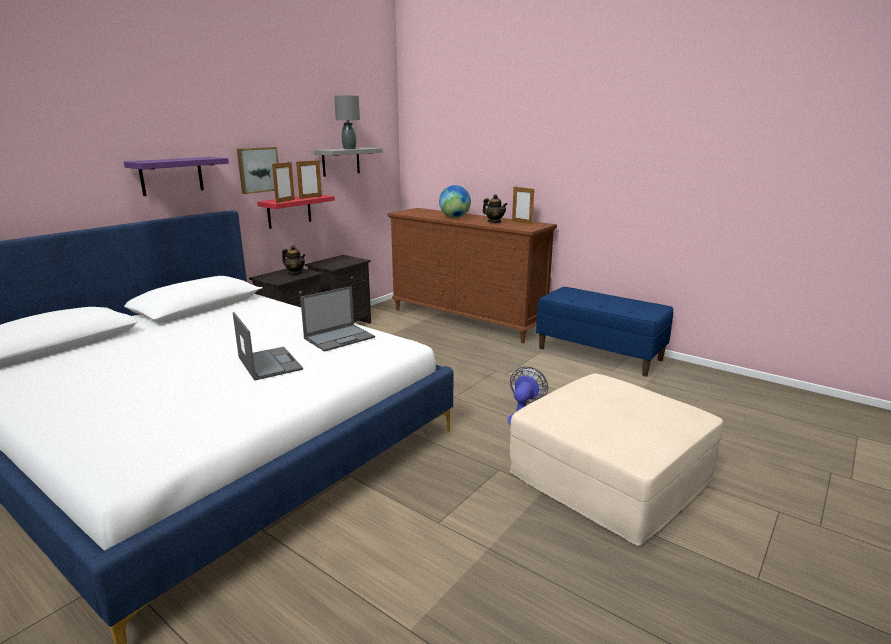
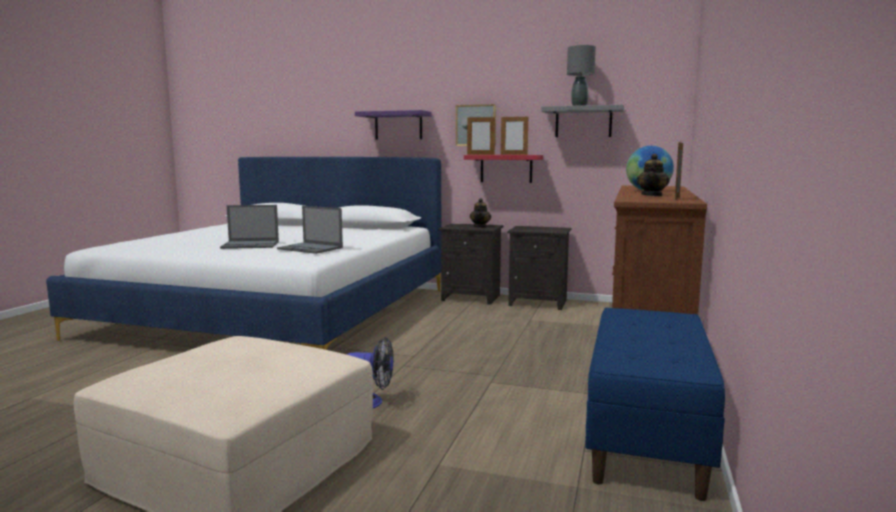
camera: 70 degrees right, 10 degrees down
laptop [233,312,303,381] -> laptop turned 45 degrees clockwise [220,205,279,249]

